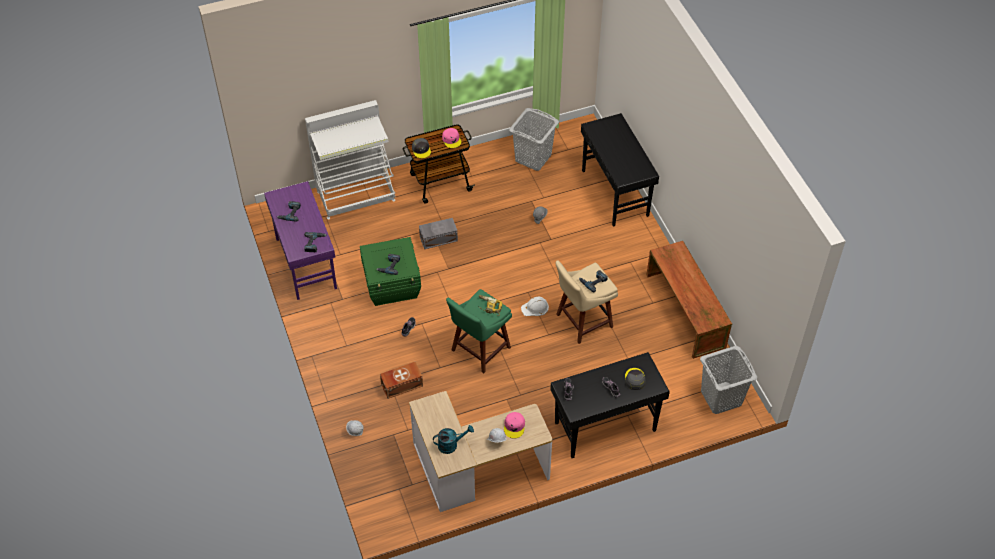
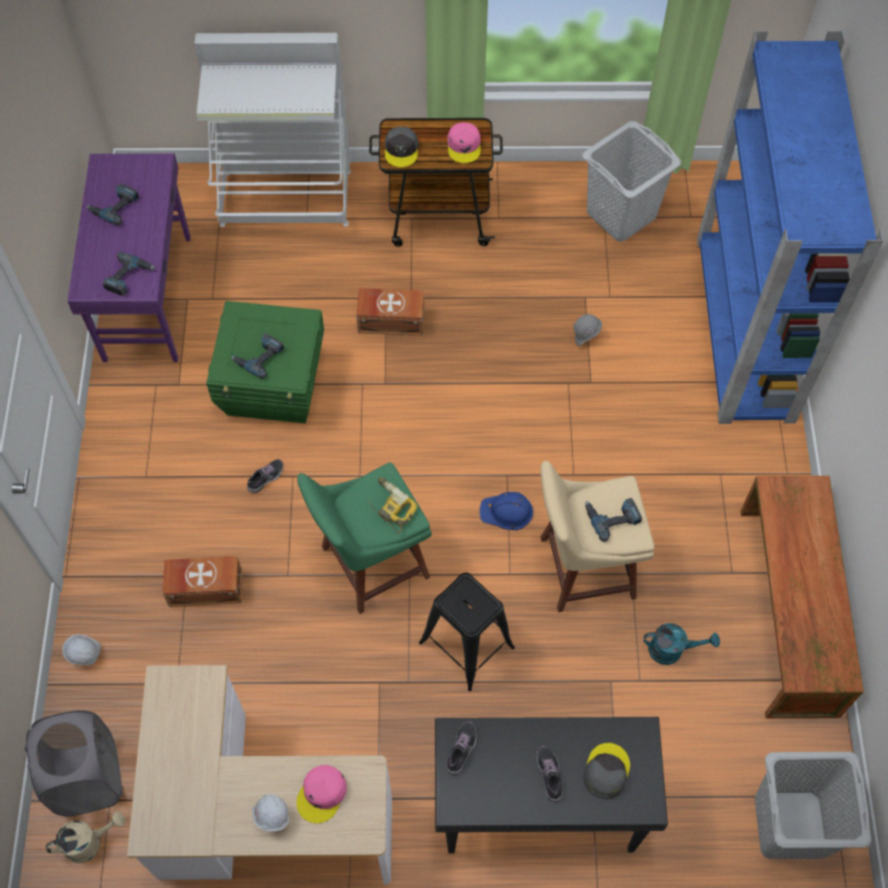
camera: 20 degrees right, 10 degrees up
grey storage box [419,218,458,250] -> brown storage box [356,288,424,336]
turquoise watering can [433,425,474,454] -> turquoise watering can moved to [644,623,720,665]
white hard hat [521,296,549,316] -> blue hard hat [479,492,533,530]
black console table [581,113,659,227] -> blue bookcase [697,31,883,424]
none -> grey laundry basket [25,710,122,816]
none -> beige watering can [46,812,125,863]
none -> black stool [419,573,515,691]

